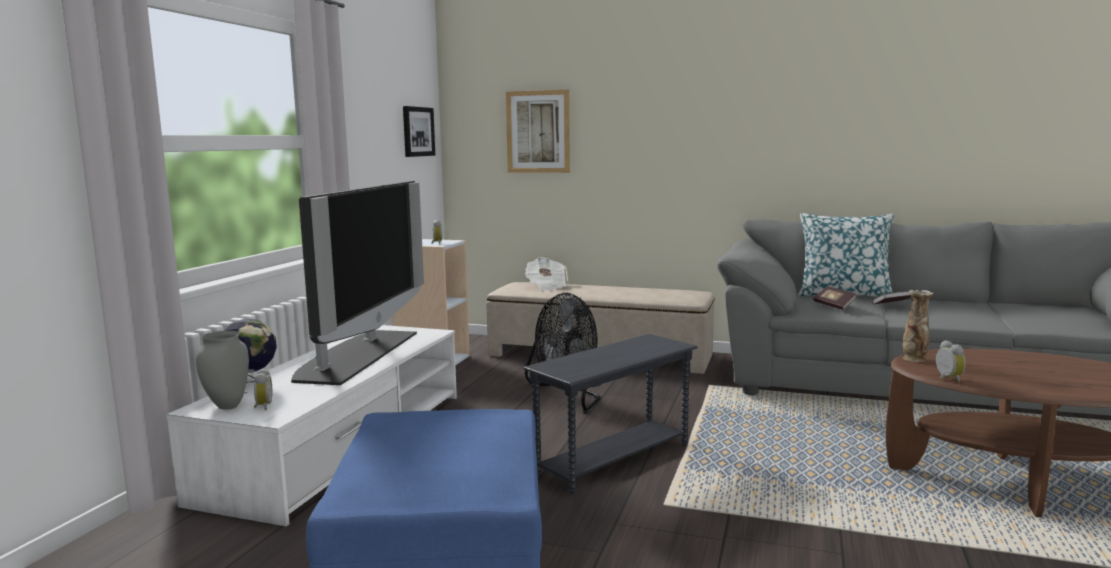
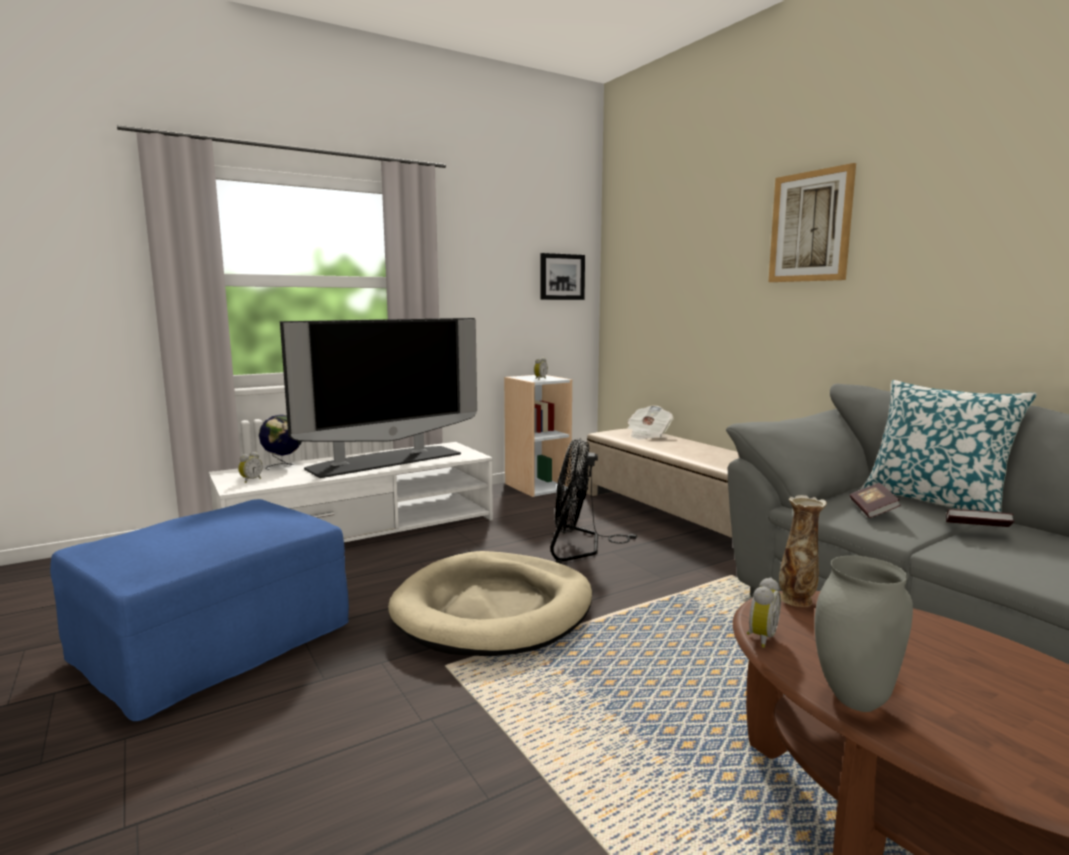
camera: 40 degrees right, 0 degrees up
grey vase [196,331,249,409] -> grey vase moved to [814,556,913,712]
picture [506,89,570,173] -> picture moved to [768,163,856,282]
grey side table [523,334,698,494] -> beige dog bed [388,551,592,656]

